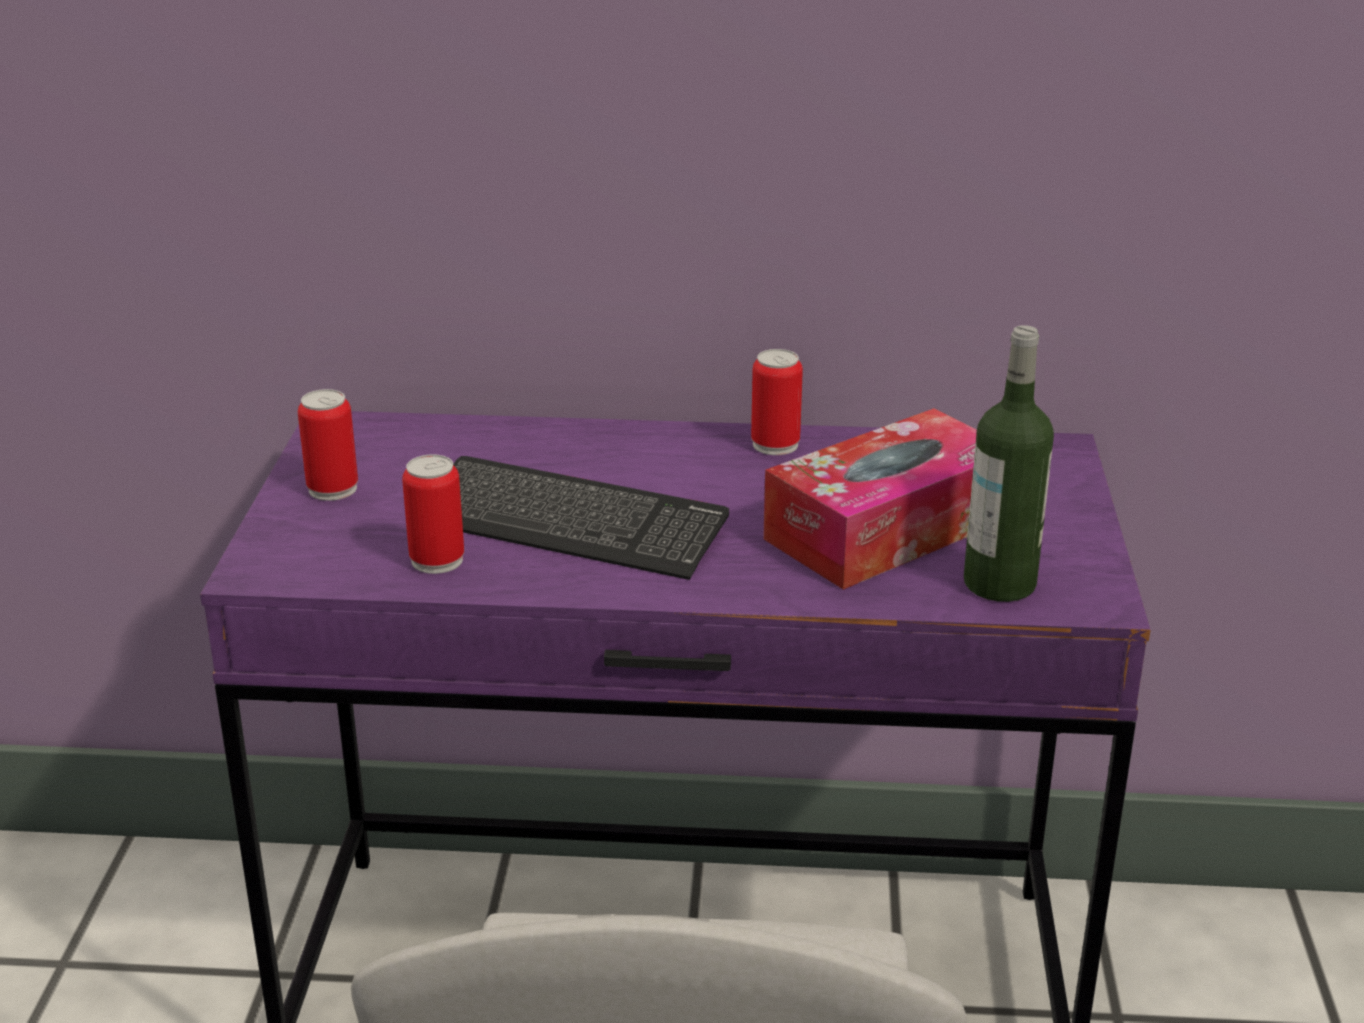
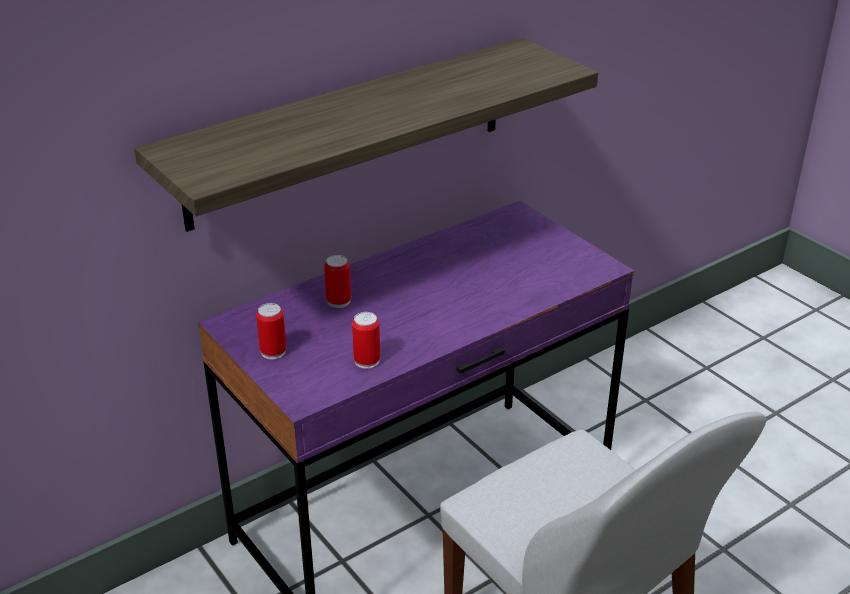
camera: 40 degrees left, 5 degrees up
keyboard [453,456,729,580] -> none
can [751,349,803,455] -> can moved to [324,255,351,308]
tissue box [763,408,977,590] -> none
bottle [964,325,1054,602] -> none
none -> shelf [134,38,598,232]

